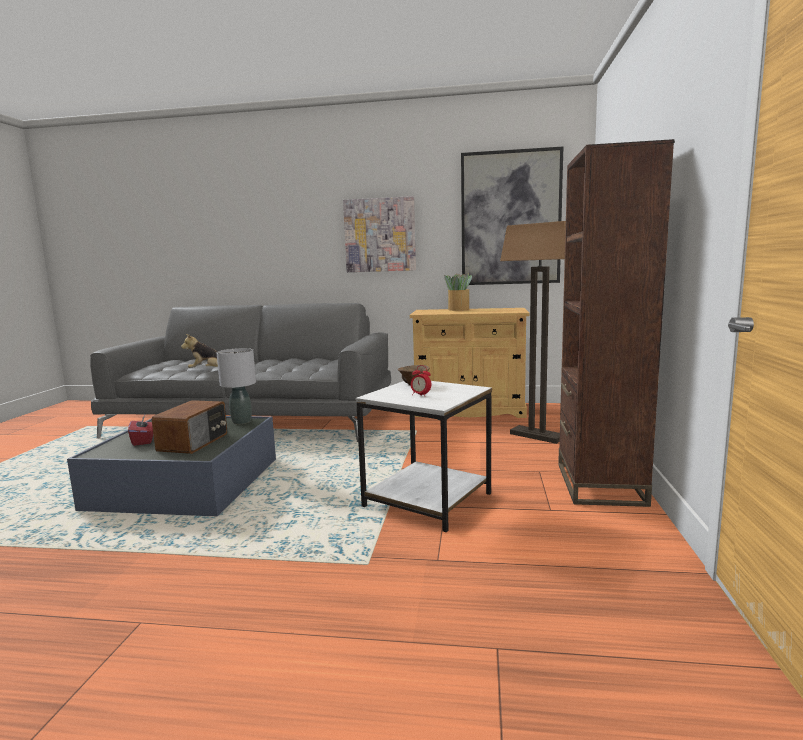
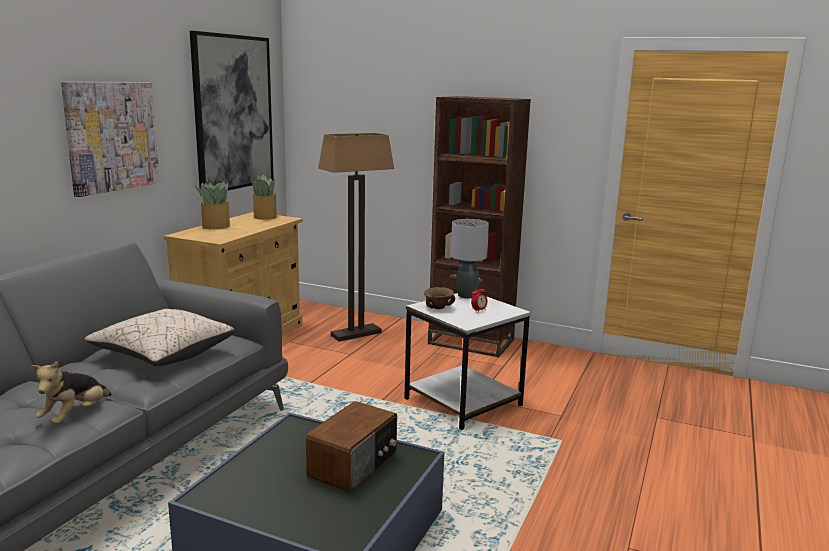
camera: 75 degrees left, 5 degrees up
red tissue box [128,415,153,446] -> none
radio [152,400,227,454] -> radio turned 90 degrees clockwise [306,401,397,492]
grey table lamp [216,348,256,424] -> grey table lamp moved to [451,219,489,299]
none -> beige pillow [85,309,235,366]
none -> potted plant [251,175,277,220]

